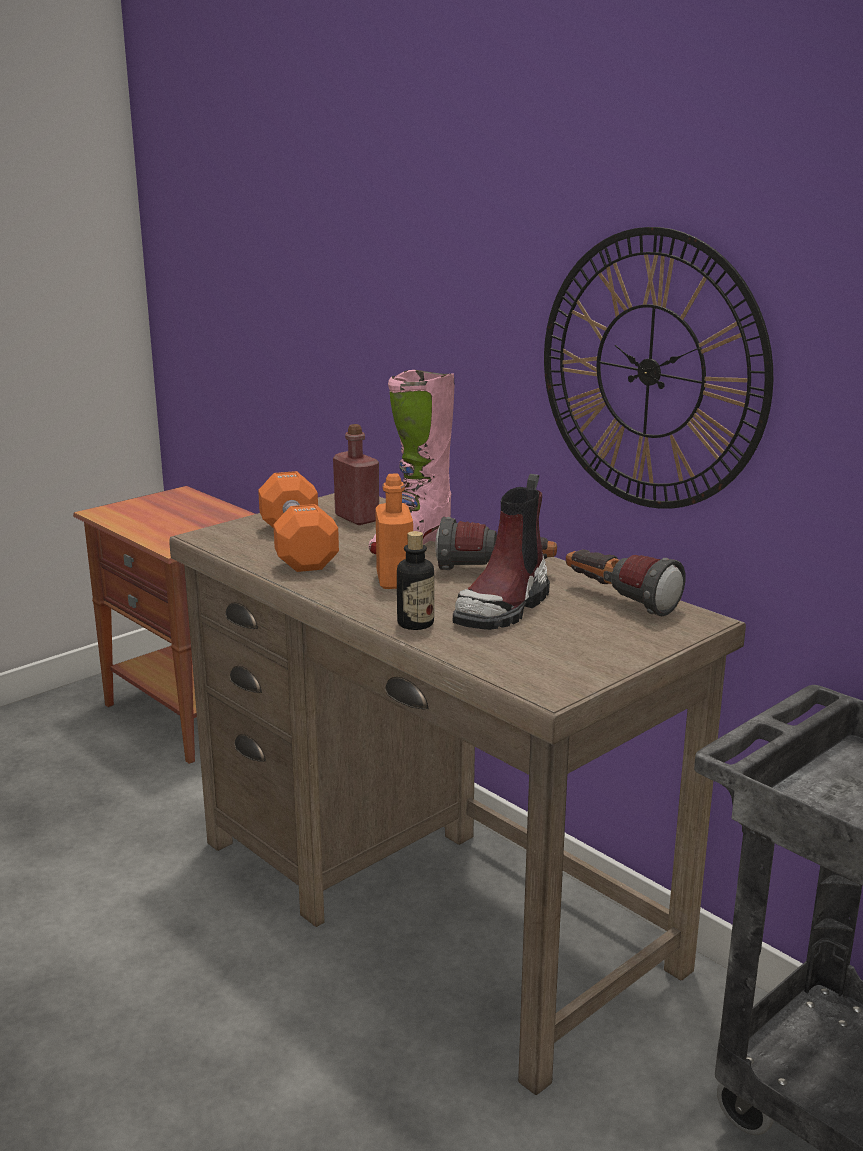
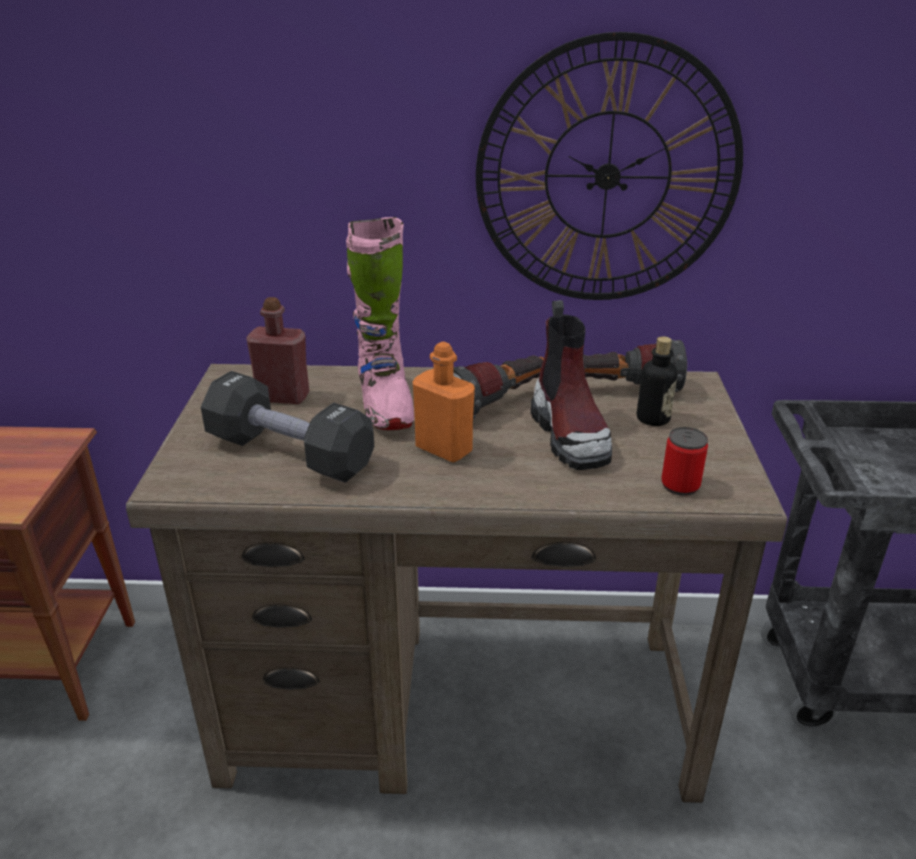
camera: 45 degrees left, 10 degrees up
orange dumbbell [258,471,339,572] -> black dumbbell [201,371,374,483]
bottle [397,531,434,630] -> bottle moved to [637,336,678,426]
none -> can [661,427,708,496]

